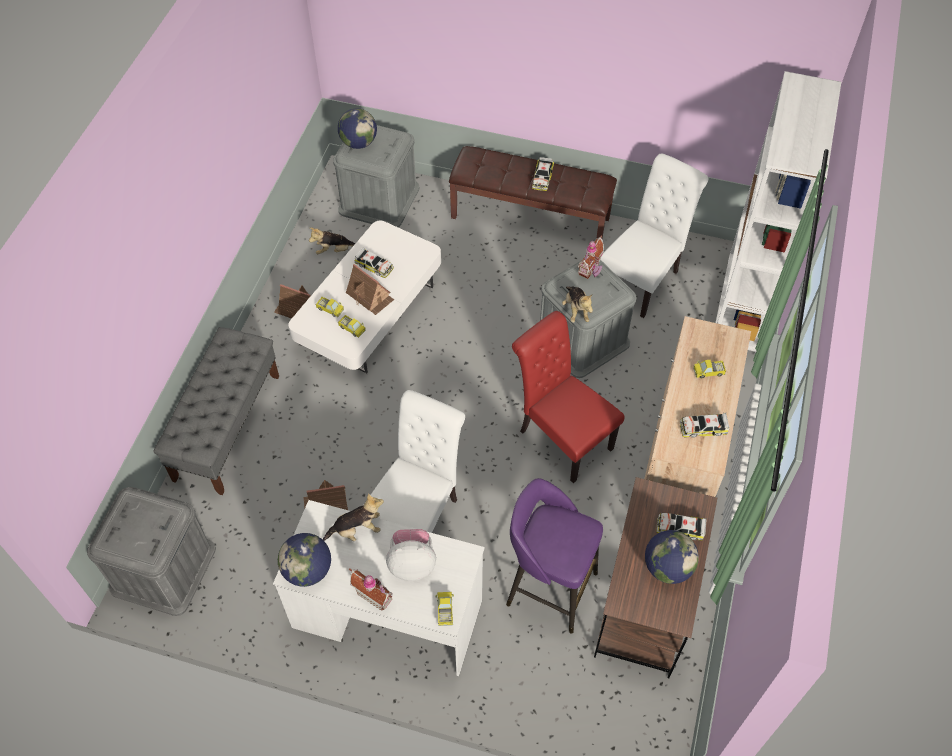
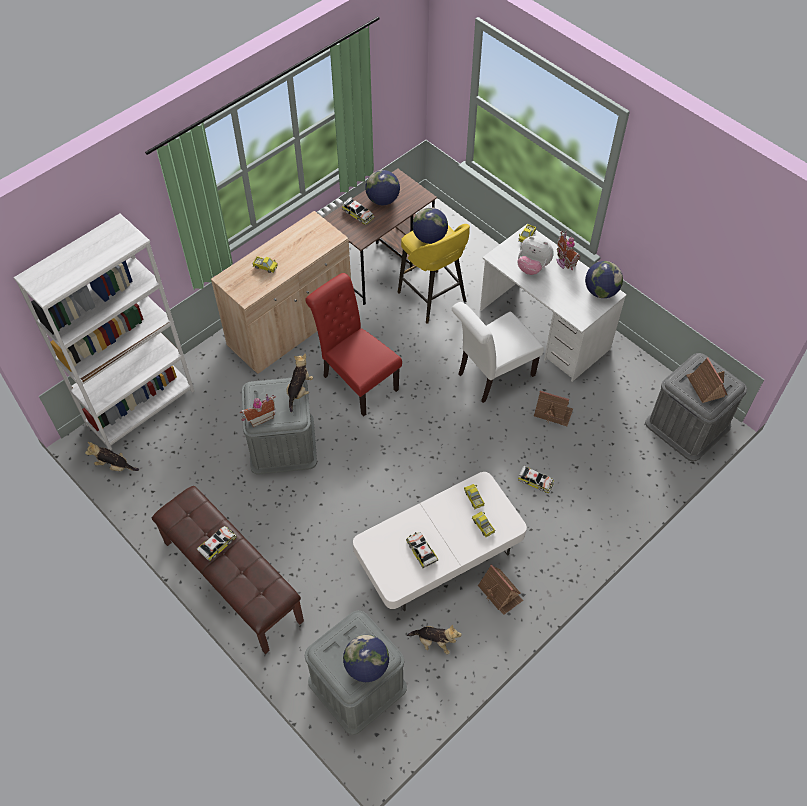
camera: 150 degrees left, 0 degrees up
grey bench [153,327,279,495] -> none
plush toy [323,493,384,541] -> plush toy moved to [85,442,139,471]
toy house [346,264,394,315] -> toy house moved to [686,357,727,403]
purple stool [506,478,603,634] -> yellow stool [398,224,470,324]
red chair [512,311,625,484] -> red chair turned 150 degrees clockwise [305,273,402,417]
white chair [600,153,709,318] -> none
toy car [680,413,730,437] -> toy car moved to [518,465,554,493]
none -> globe [412,207,448,244]

